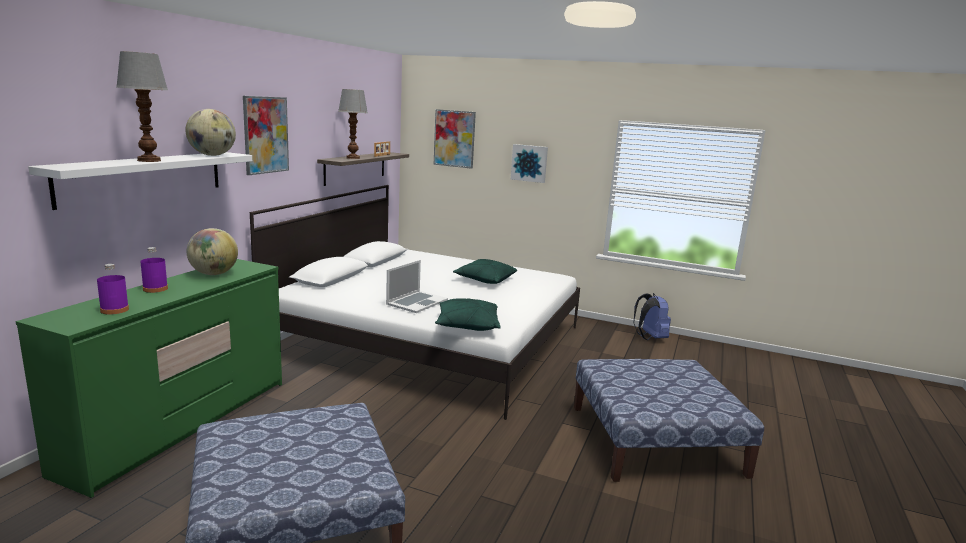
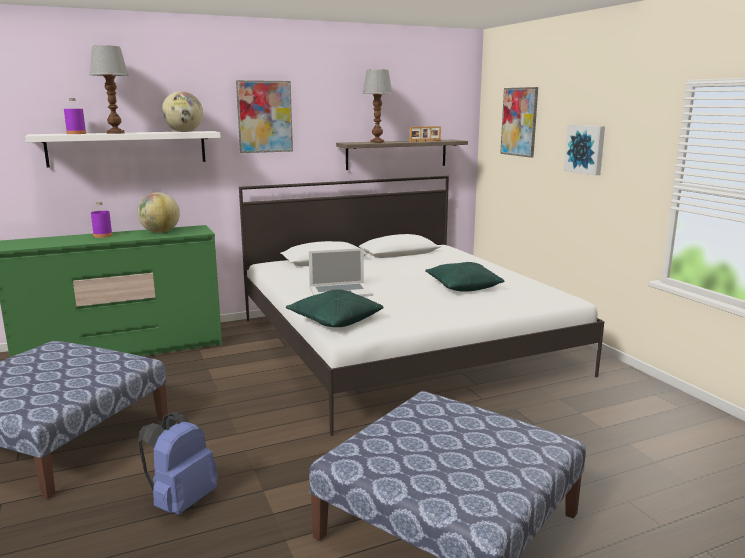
camera: 45 degrees right, 0 degrees up
purple bottle [97,264,129,315] -> purple bottle moved to [64,98,86,134]
blue backpack [634,293,671,340] -> blue backpack moved to [138,413,218,515]

